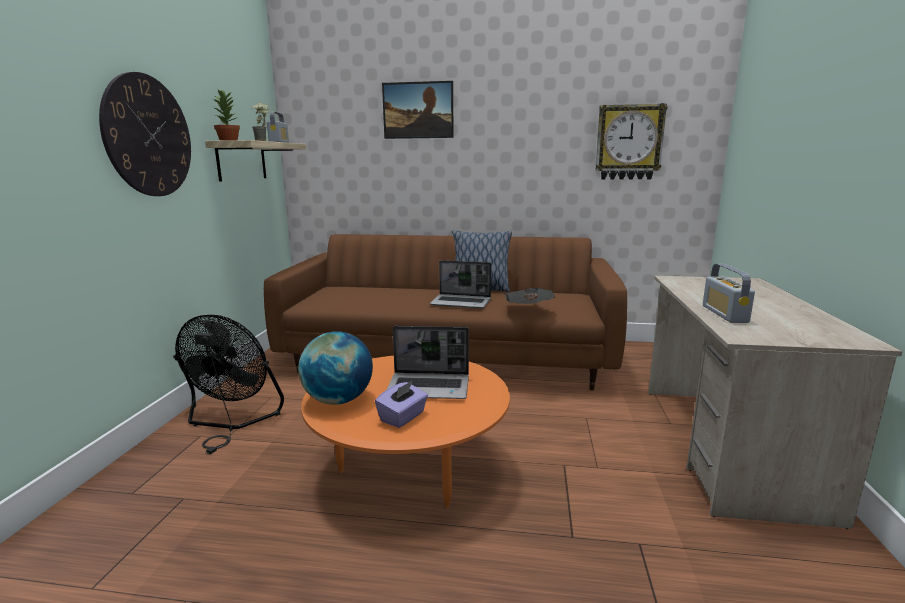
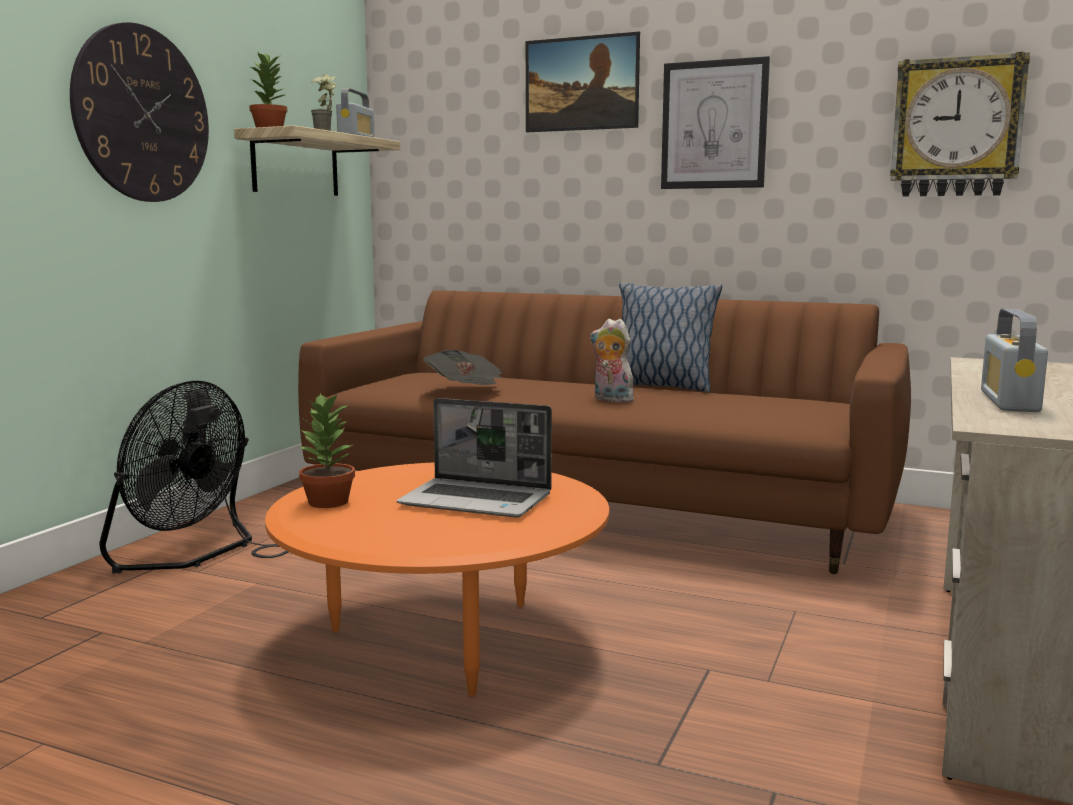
camera: 15 degrees right, 5 degrees down
black fan [173,315,284,454] -> black fan turned 90 degrees counterclockwise [99,381,289,574]
globe [298,331,373,405] -> potted plant [298,393,355,508]
purple tissue box [375,381,428,428] -> none
laptop [430,260,491,309] -> plush toy [590,319,636,402]
newspaper [505,288,555,304] -> newspaper moved to [422,350,502,385]
none -> picture [661,56,770,189]

